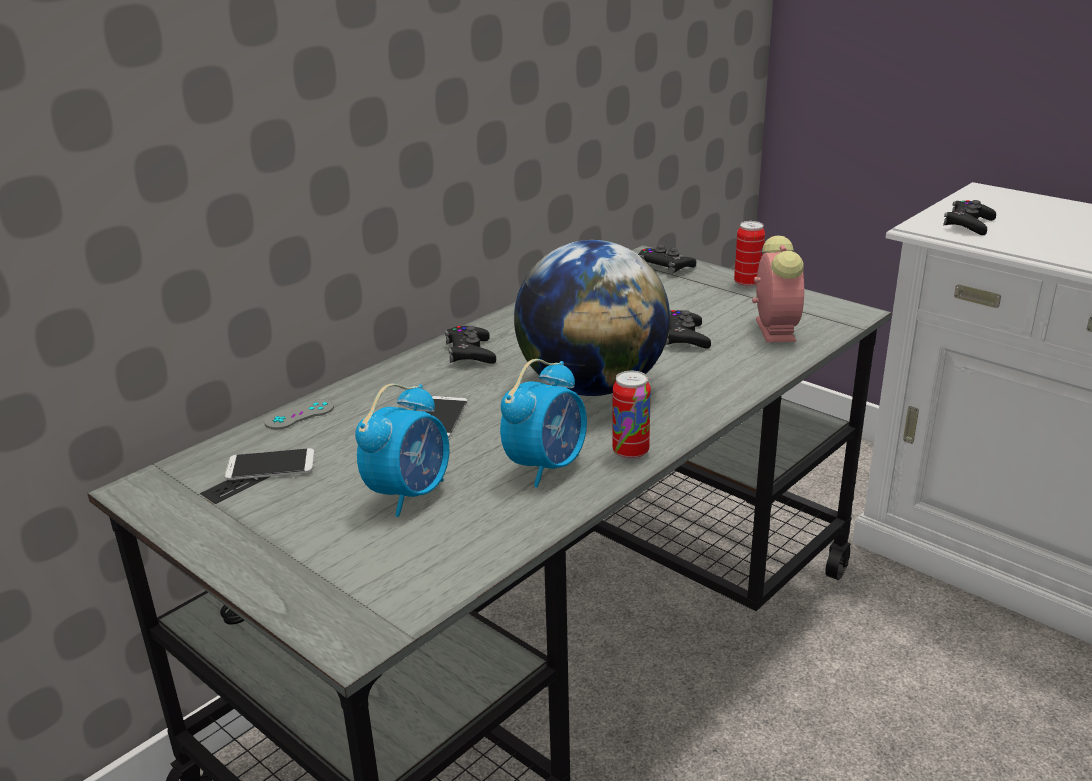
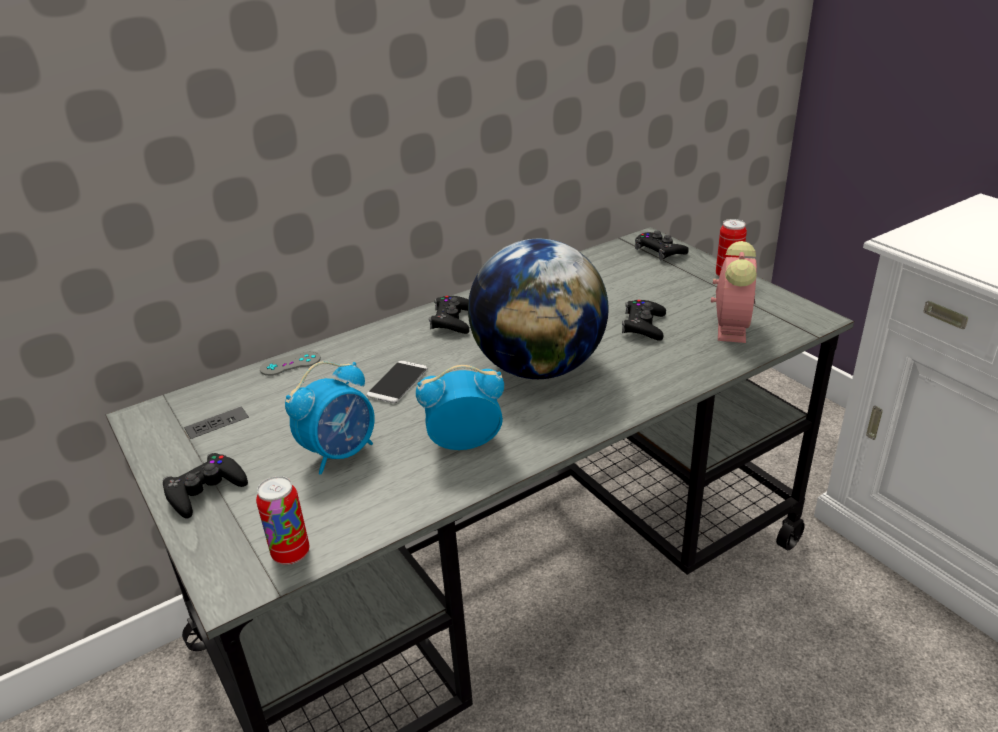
camera: 15 degrees right, 5 degrees up
phone [225,448,315,480] -> none
alarm clock [500,359,587,487] -> alarm clock turned 150 degrees counterclockwise [416,365,504,450]
can [612,371,651,460] -> can moved to [256,476,310,565]
black game controller [943,200,996,235] -> black game controller moved to [163,453,248,519]

